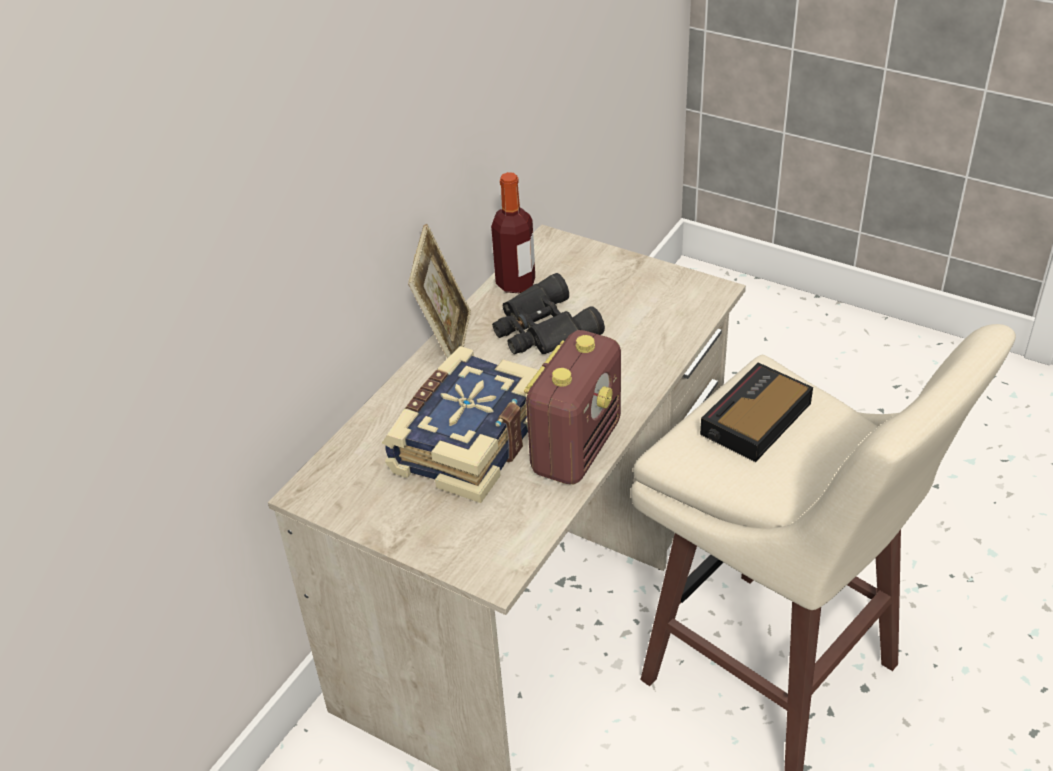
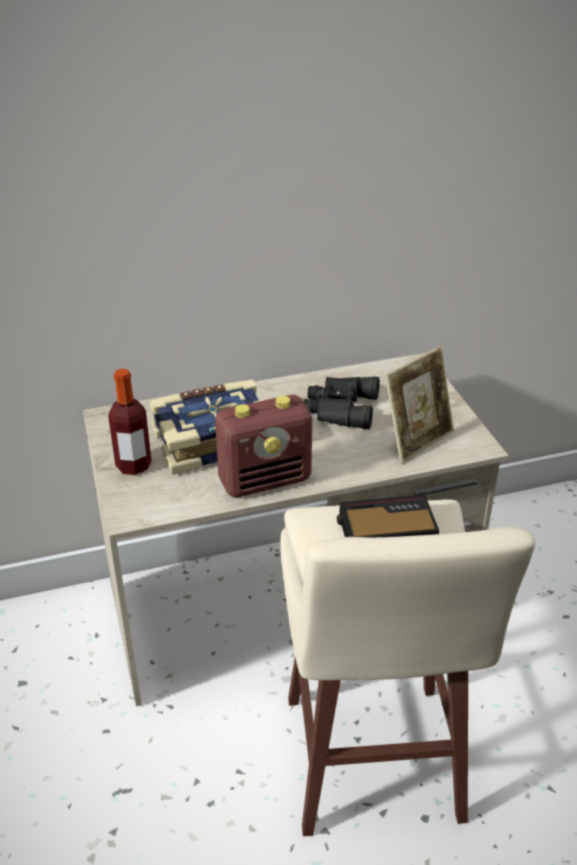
camera: 40 degrees right, 5 degrees down
picture frame [408,224,471,358] -> picture frame moved to [385,346,454,464]
bottle [491,172,535,293] -> bottle moved to [108,369,152,475]

